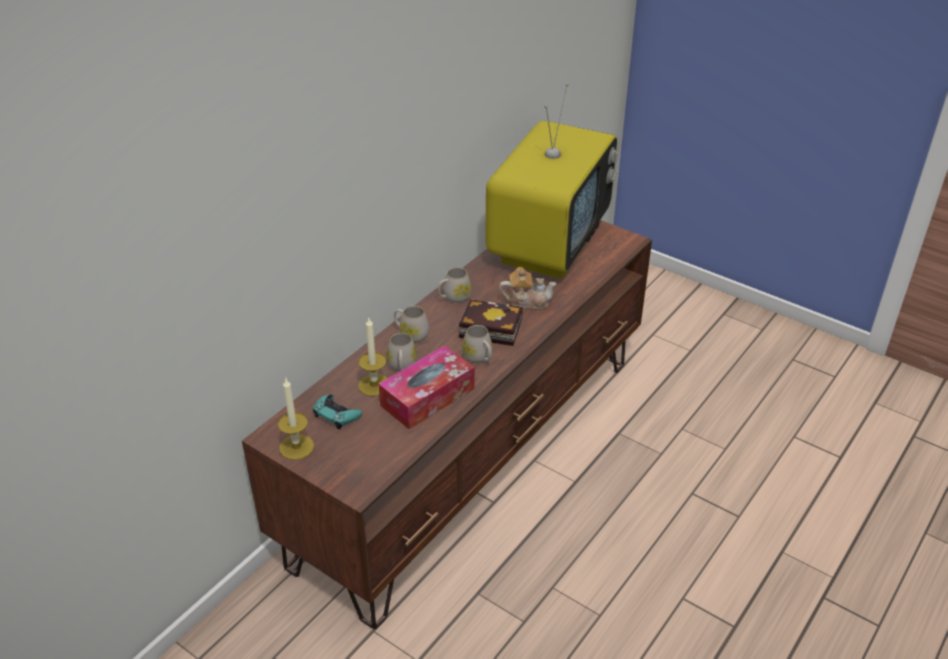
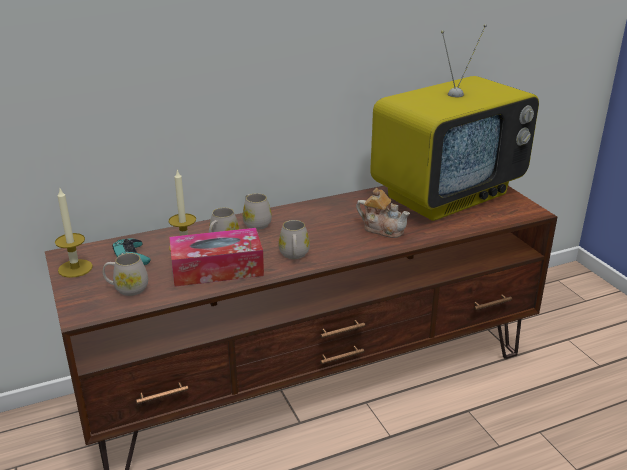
camera: 30 degrees right, 10 degrees down
white mug [438,267,471,303] -> white mug moved to [103,253,148,296]
book [459,299,523,346] -> none

